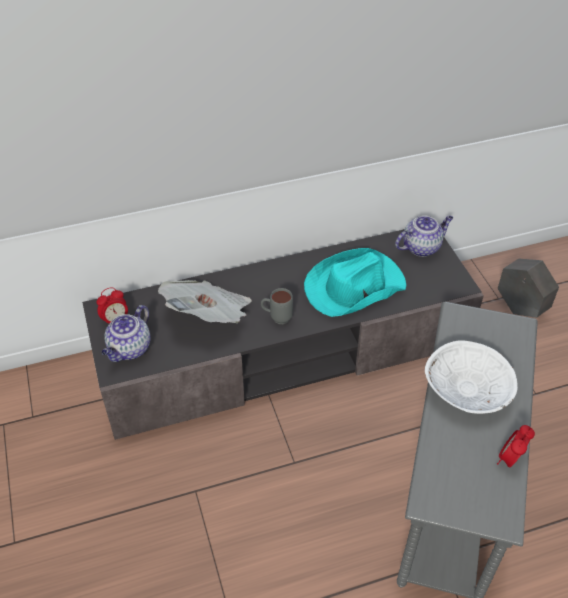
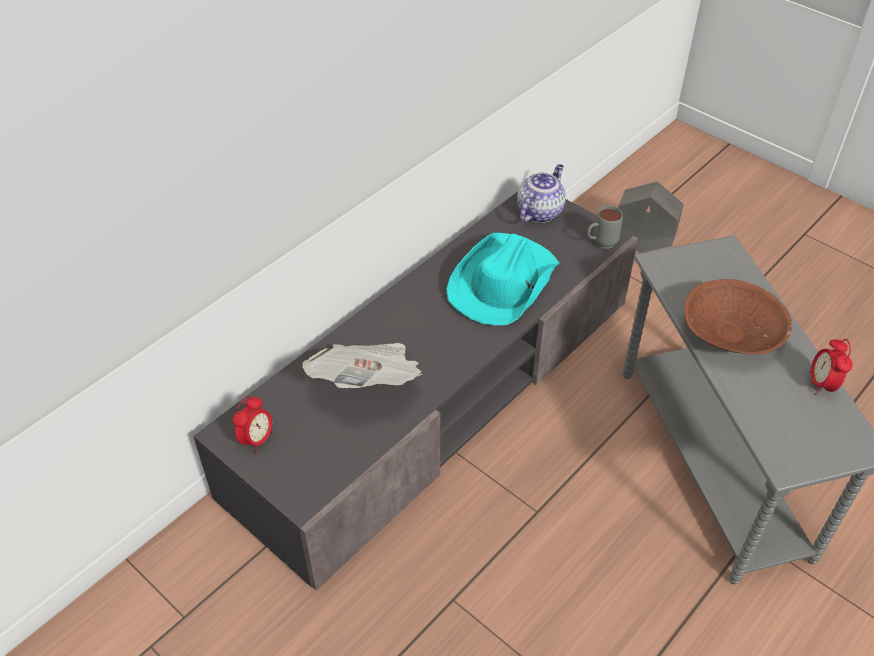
camera: 30 degrees left, 0 degrees up
teapot [102,305,151,362] -> none
grey mug [261,288,293,324] -> grey mug moved to [587,206,623,249]
white bowl [425,340,518,414] -> brown bowl [684,279,792,354]

